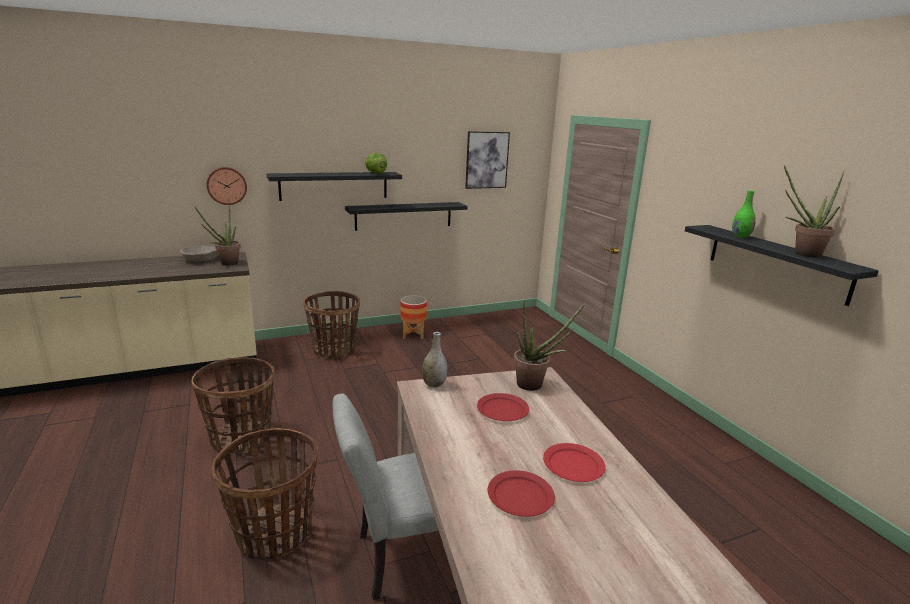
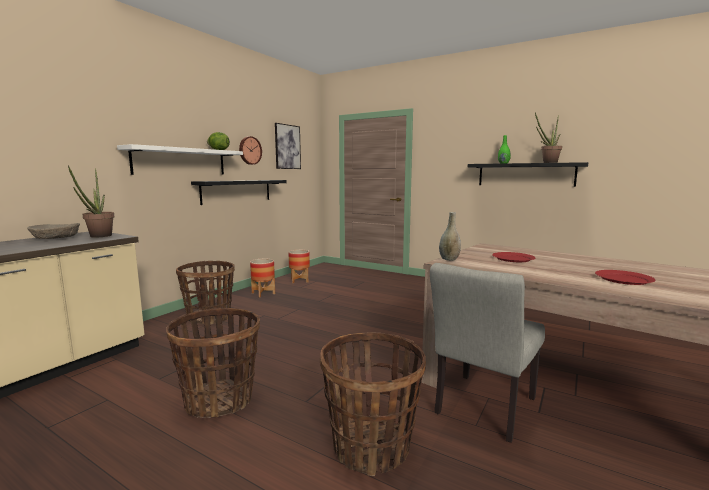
camera: 35 degrees left, 10 degrees down
wall clock [207,167,247,205] -> wall clock moved to [239,136,262,165]
black shelf [267,172,402,201] -> white shelf [117,144,243,175]
potted plant [513,300,585,391] -> none
red plate [543,443,606,482] -> none
none -> planter [288,250,310,283]

